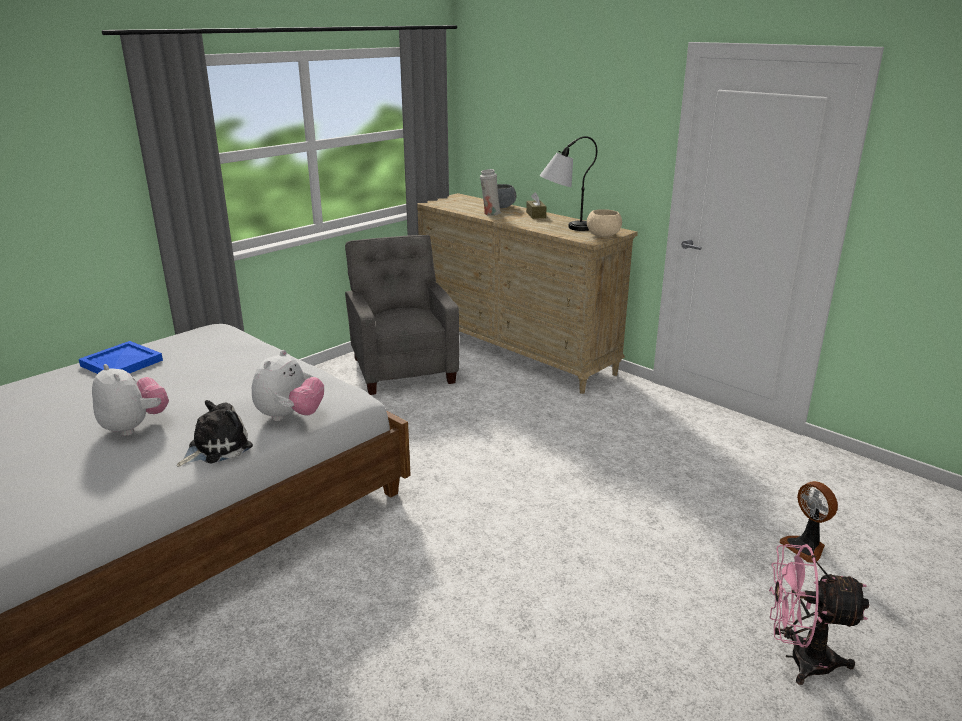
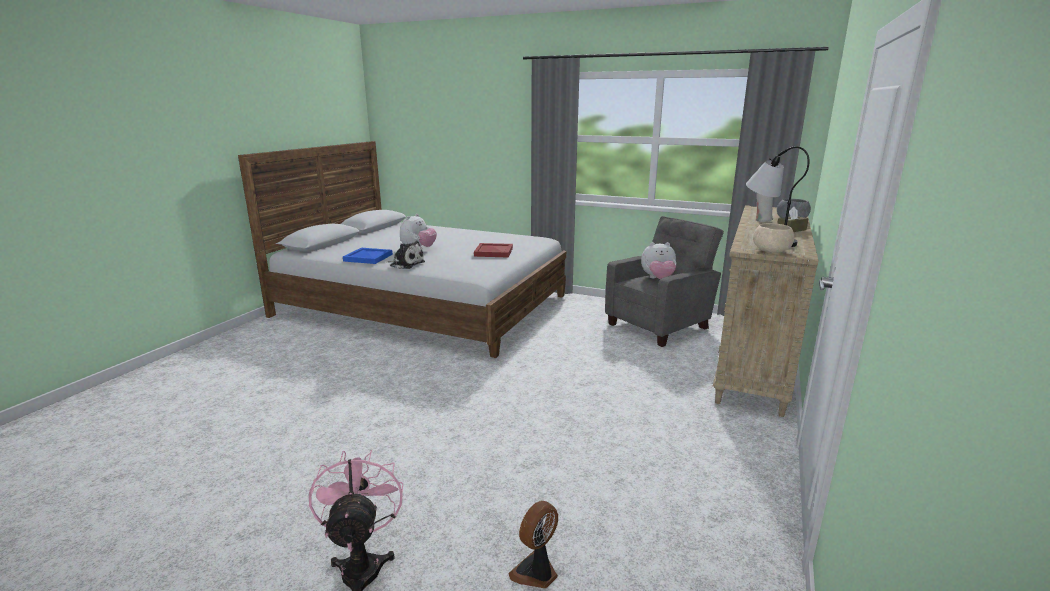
camera: 70 degrees right, 5 degrees down
blue tray [79,341,163,374] -> blue tray moved to [343,248,393,264]
plush toy [252,350,324,421] -> plush toy moved to [641,242,677,279]
none -> red tray [474,243,513,257]

